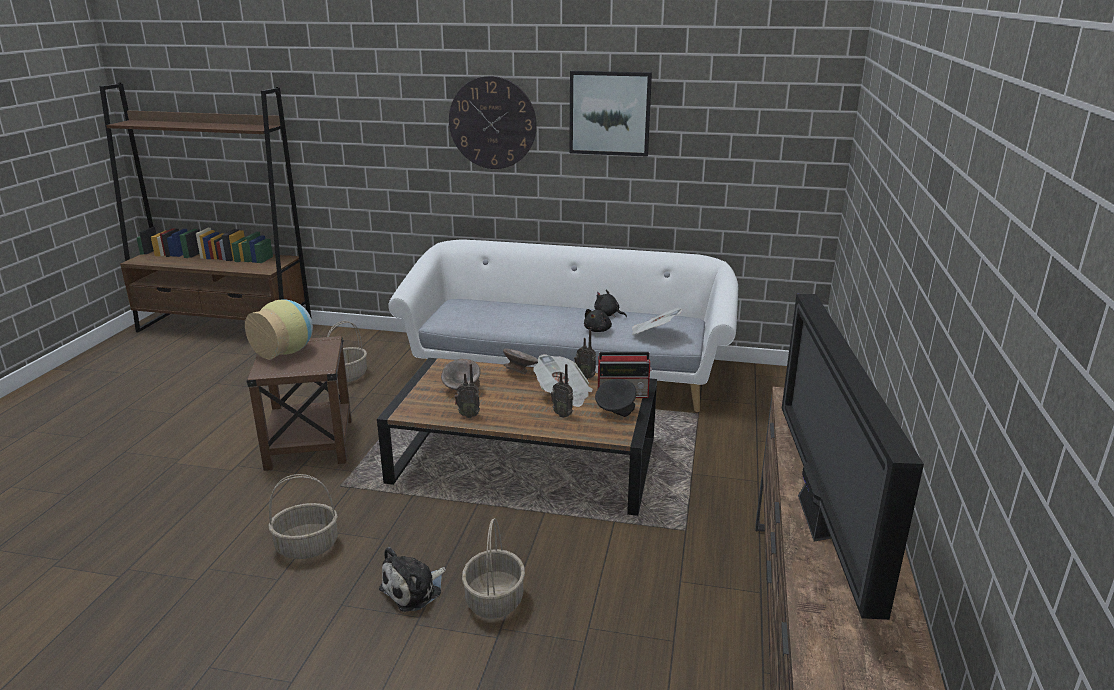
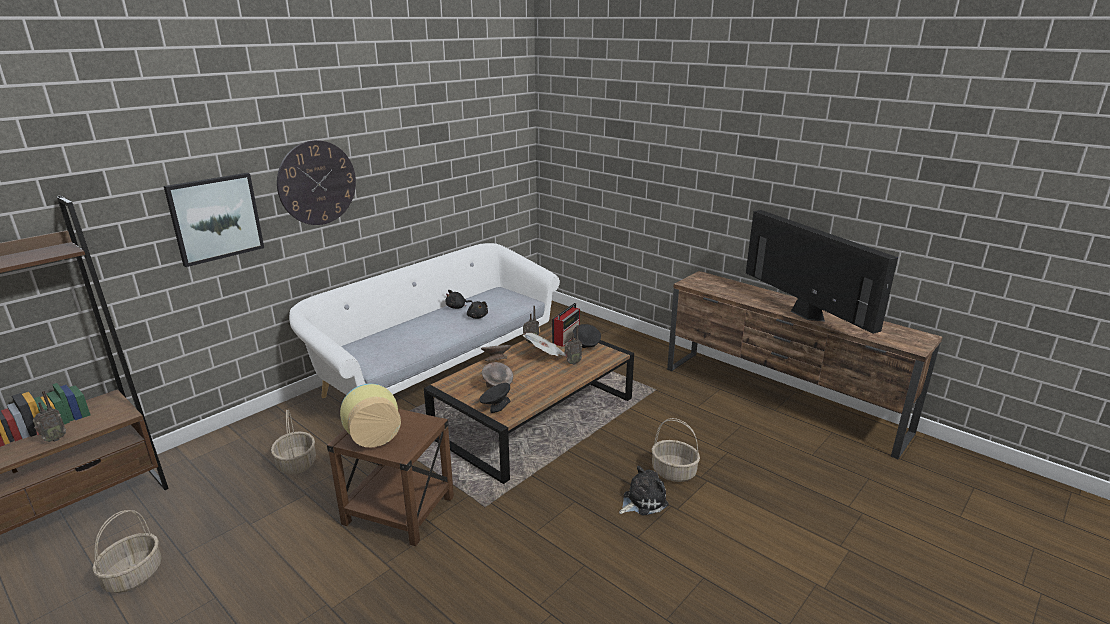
camera: 60 degrees left, 0 degrees up
basket [268,474,338,559] -> basket moved to [92,510,161,593]
plush toy [379,547,446,612] -> plush toy turned 105 degrees counterclockwise [619,466,669,516]
radio [455,364,480,418] -> radio moved to [33,390,66,442]
picture [569,71,652,157] -> picture moved to [164,173,264,267]
newspaper [632,307,682,335] -> none
television [782,294,924,620] -> television turned 150 degrees counterclockwise [746,210,898,334]
none -> black bowl [480,383,510,413]

